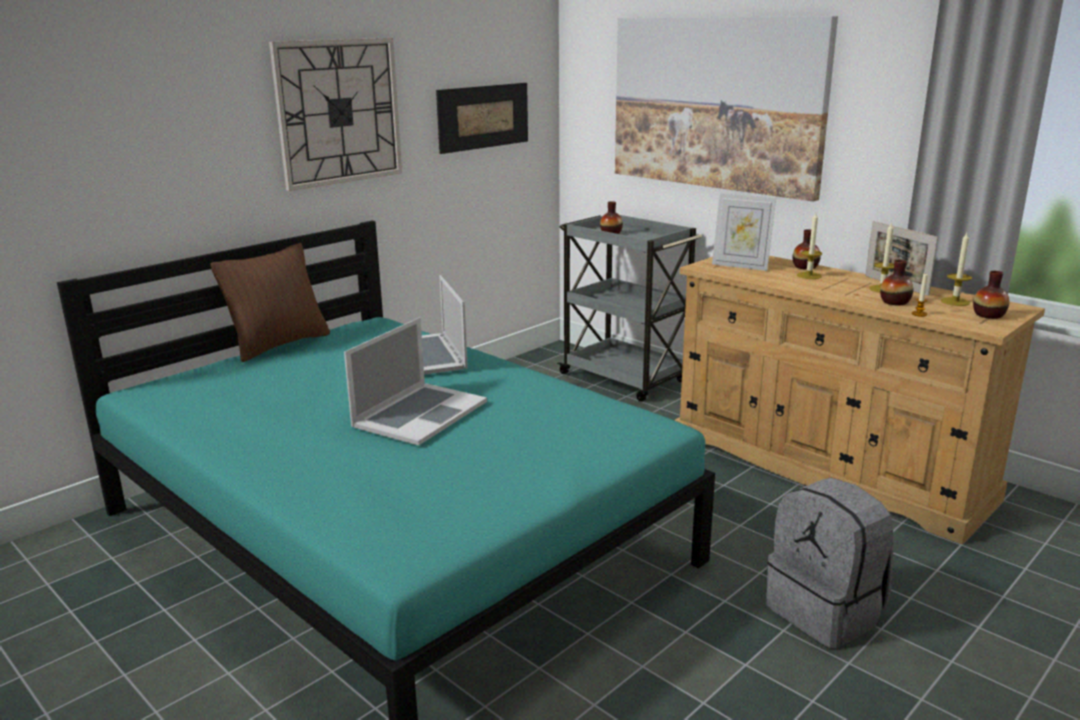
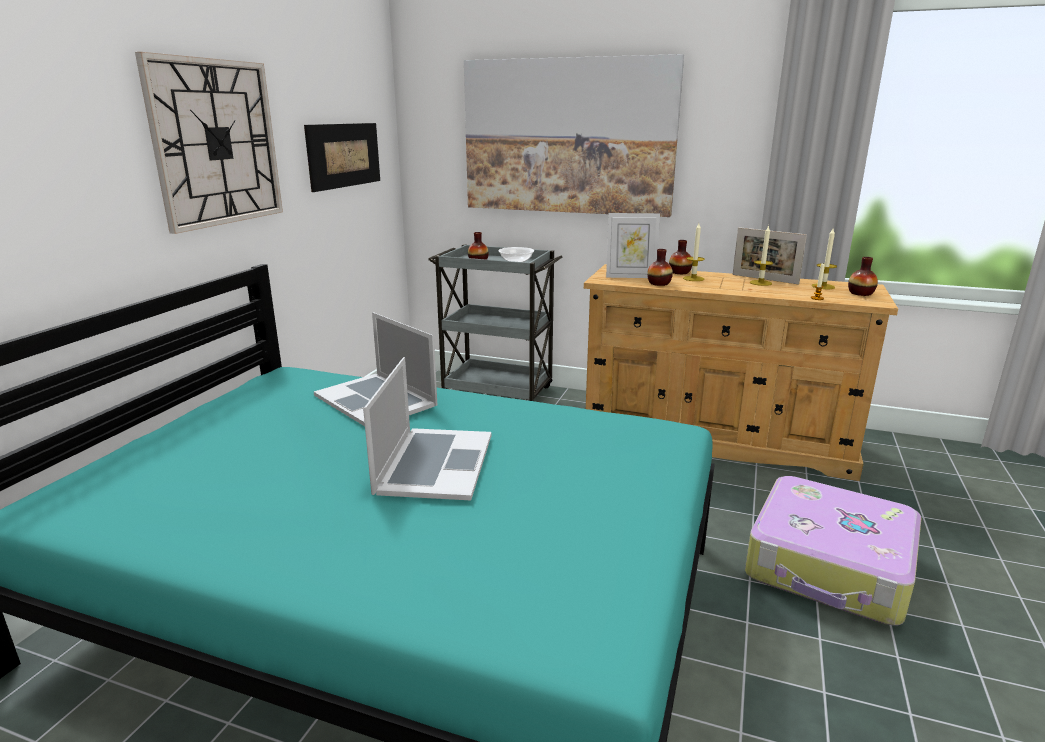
camera: 25 degrees left, 0 degrees up
brown pillow [210,243,330,362] -> none
grey backpack [766,478,894,648] -> suitcase [745,476,921,626]
vase [880,260,913,305] -> vase moved to [647,249,673,286]
none -> bowl [498,247,534,262]

